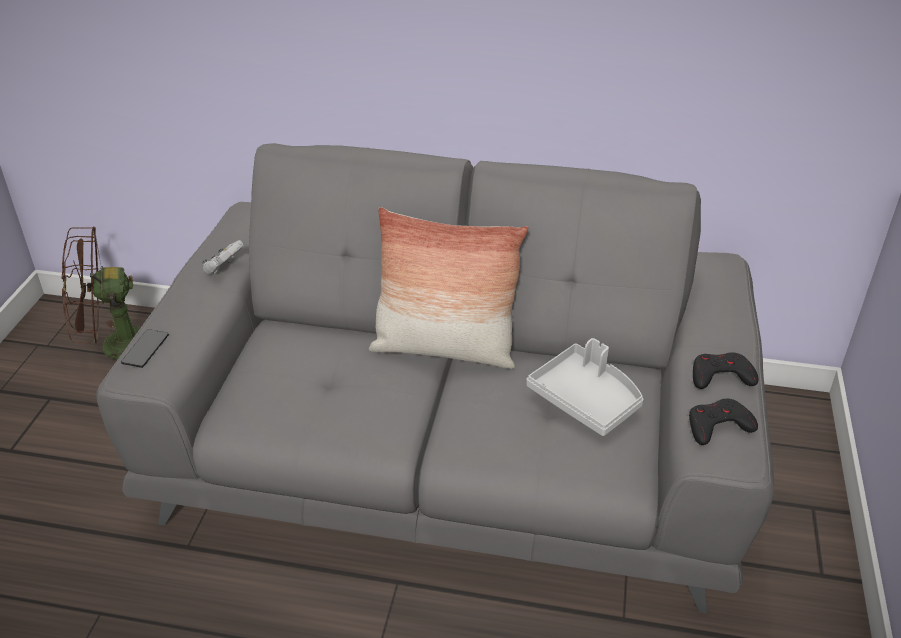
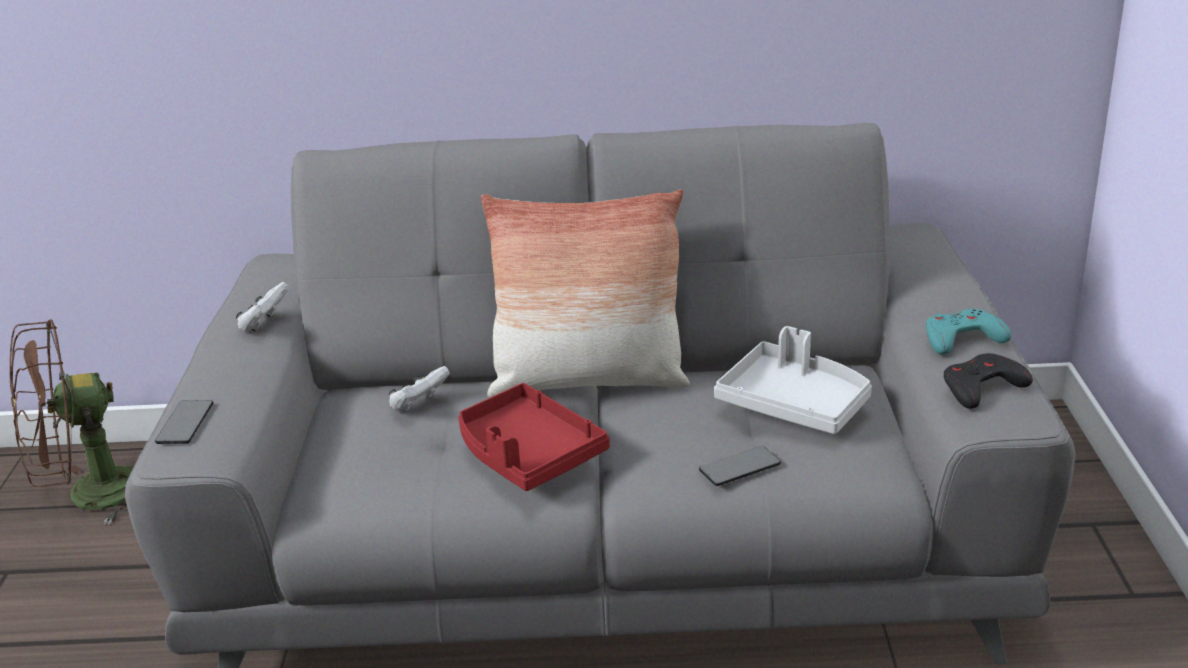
camera: 10 degrees left, 10 degrees down
black game controller [693,352,758,389] -> turquoise game controller [926,309,1011,355]
none -> white game controller [388,366,450,411]
none -> red tray [458,383,610,491]
none -> phone [699,446,781,486]

